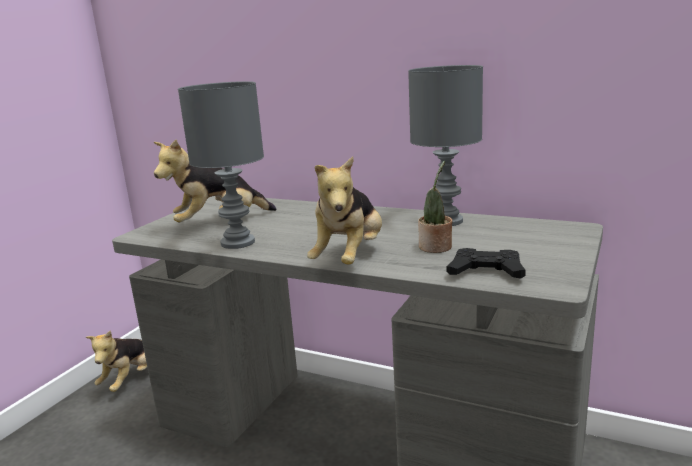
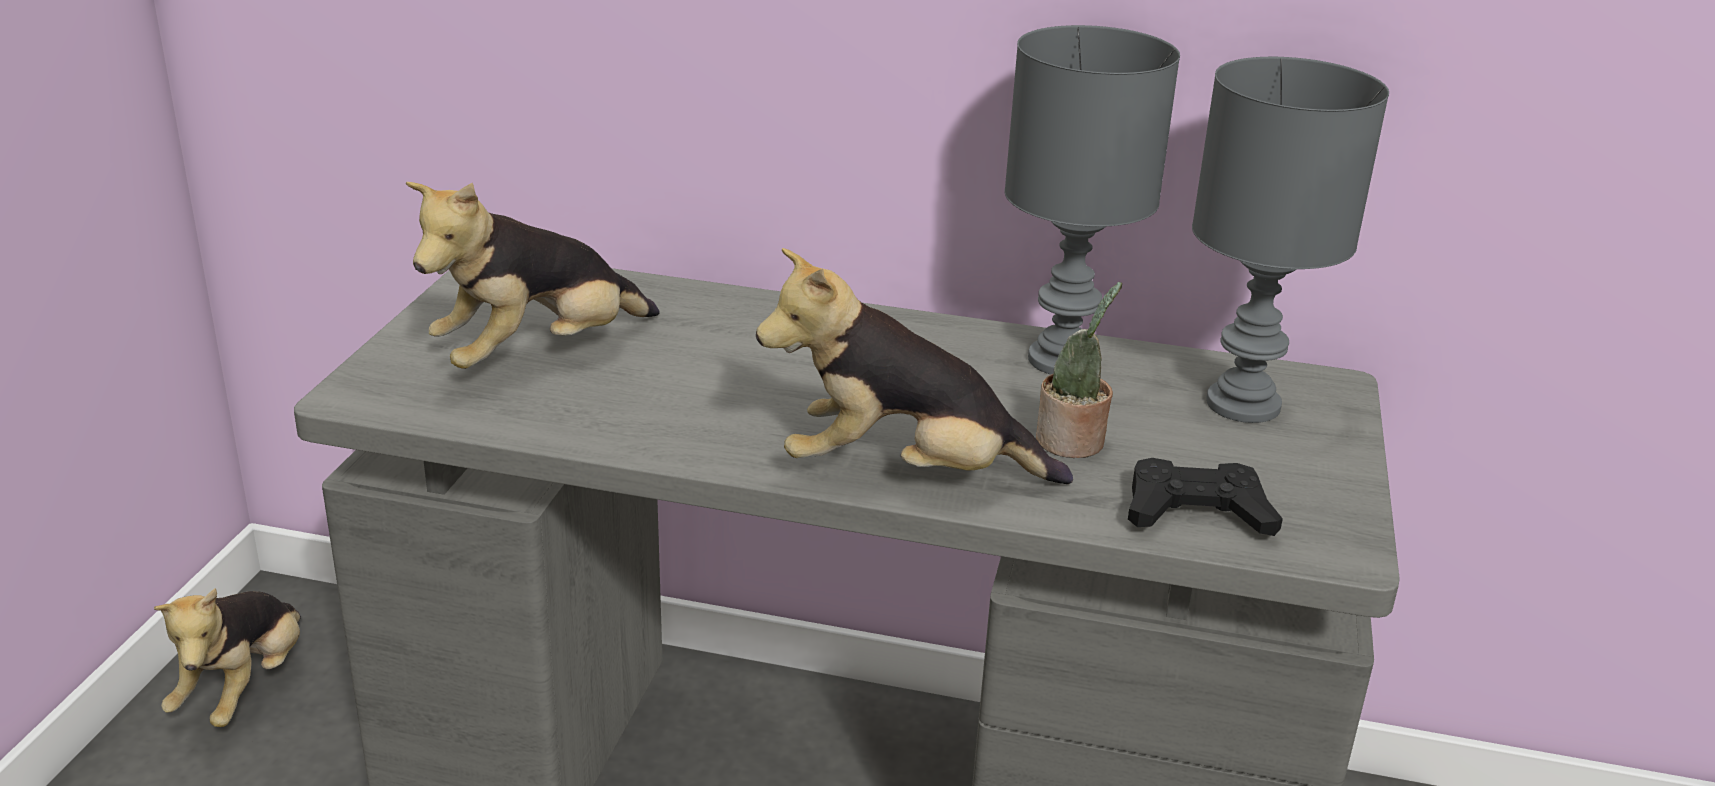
camera: 15 degrees left, 10 degrees up
grey table lamp [178,81,264,249] -> grey table lamp moved to [1192,57,1389,423]
plush toy [307,156,382,265] -> plush toy turned 90 degrees clockwise [756,248,1073,484]

